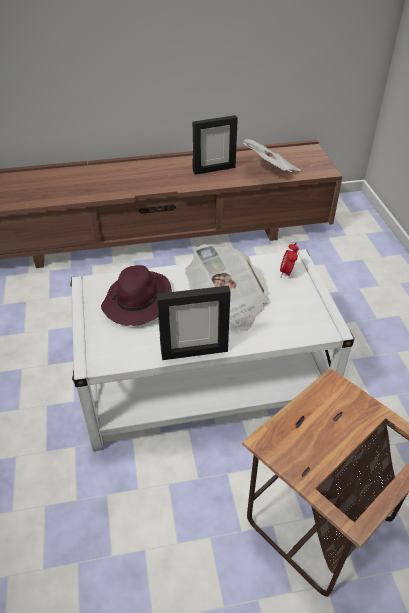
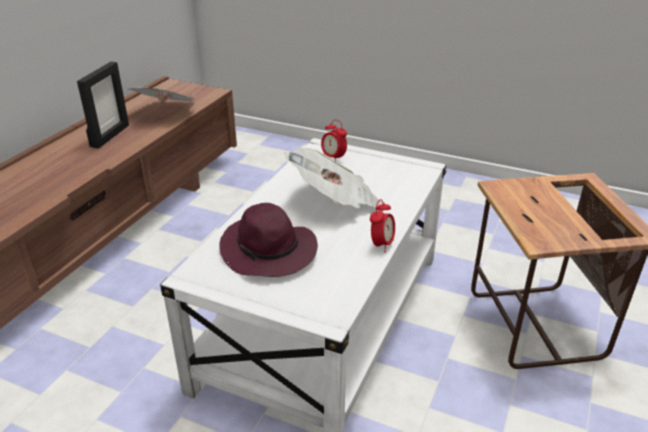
camera: 55 degrees left, 10 degrees down
picture frame [157,286,231,360] -> alarm clock [370,199,395,253]

